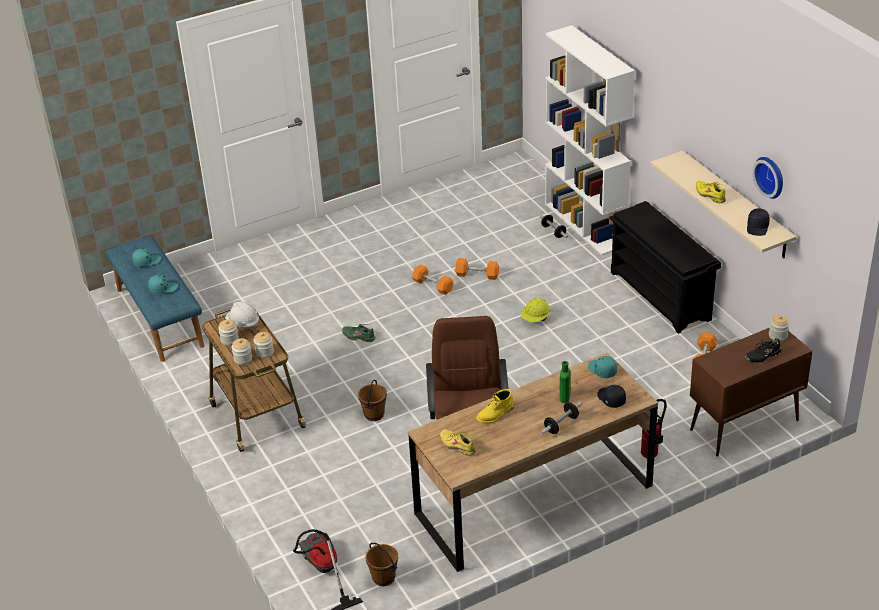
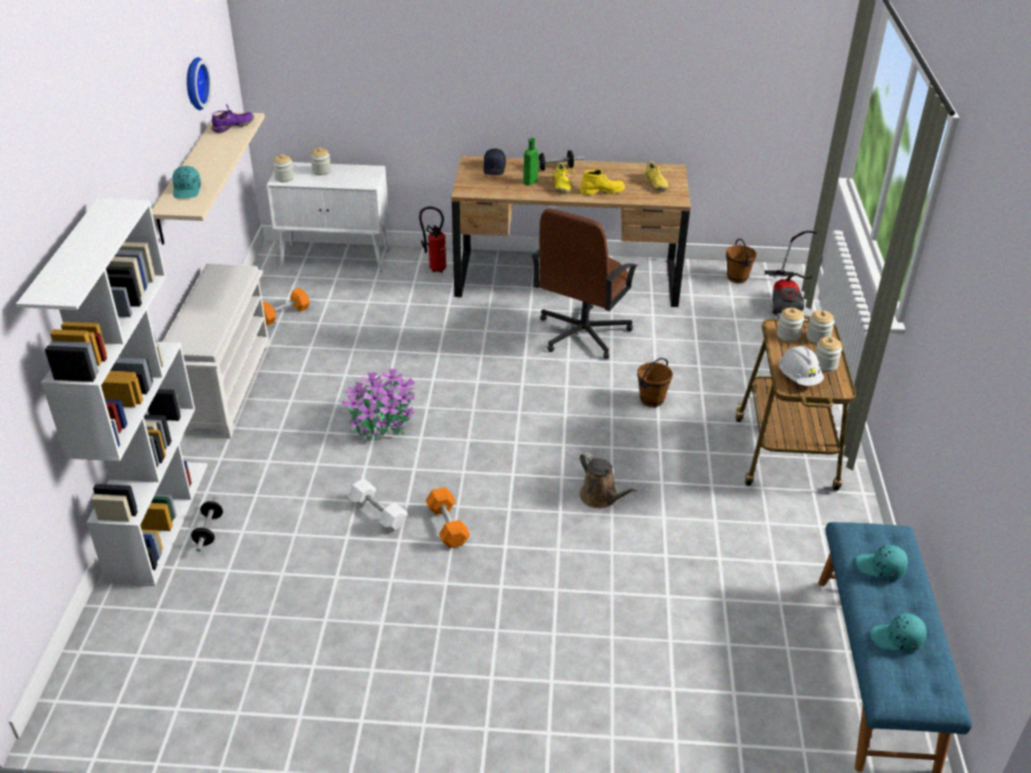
camera: 150 degrees left, 0 degrees up
green shoe [342,324,375,342] -> brown watering can [580,452,638,508]
orange dumbbell [455,258,499,280] -> white dumbbell [348,478,408,532]
yellow hard hat [521,298,550,322] -> potted plant [341,366,416,440]
turquoise cap [588,356,617,378] -> turquoise cap moved to [173,166,201,199]
black shoe rack [609,201,721,334] -> white shoe rack [163,264,270,439]
brown cabinet [690,328,813,457] -> white cabinet [266,162,389,272]
yellow shoe [696,181,726,203] -> yellow shoe moved to [550,162,576,192]
black shoe [745,338,781,364] -> jar [310,147,331,175]
black cap [747,208,770,236] -> purple shoe [211,104,254,133]

